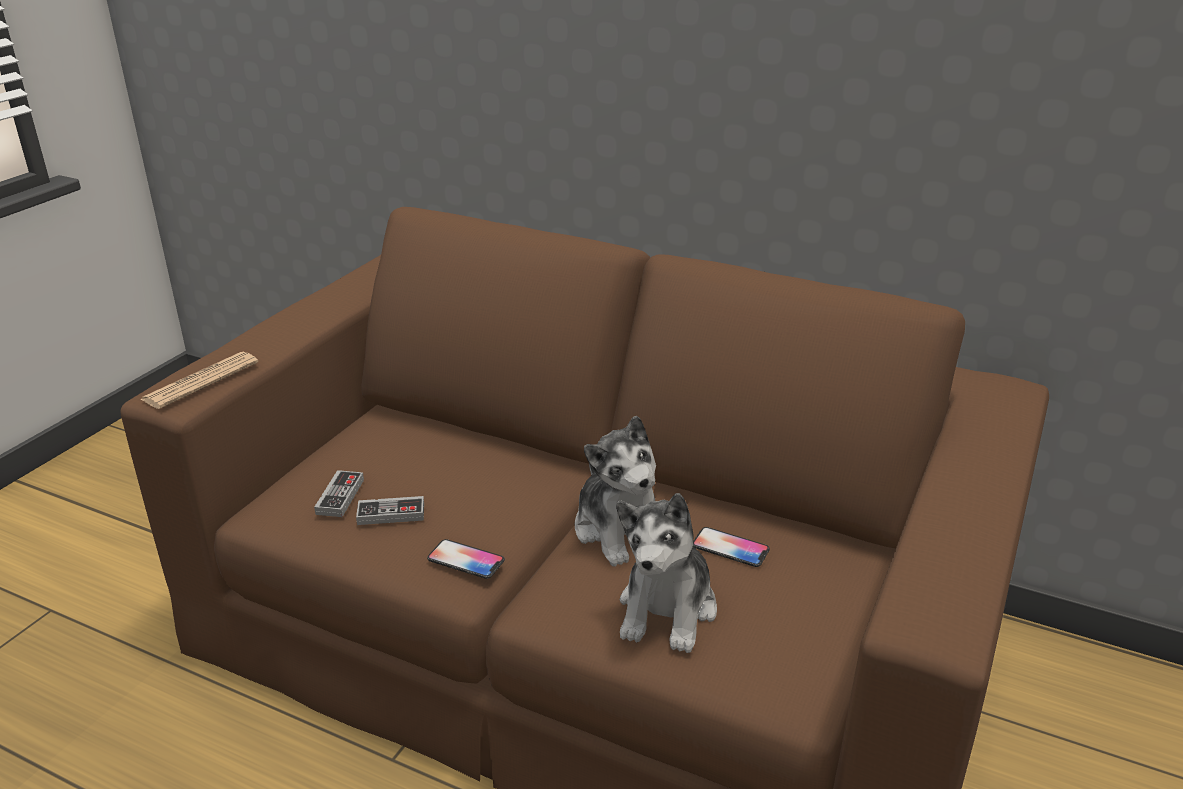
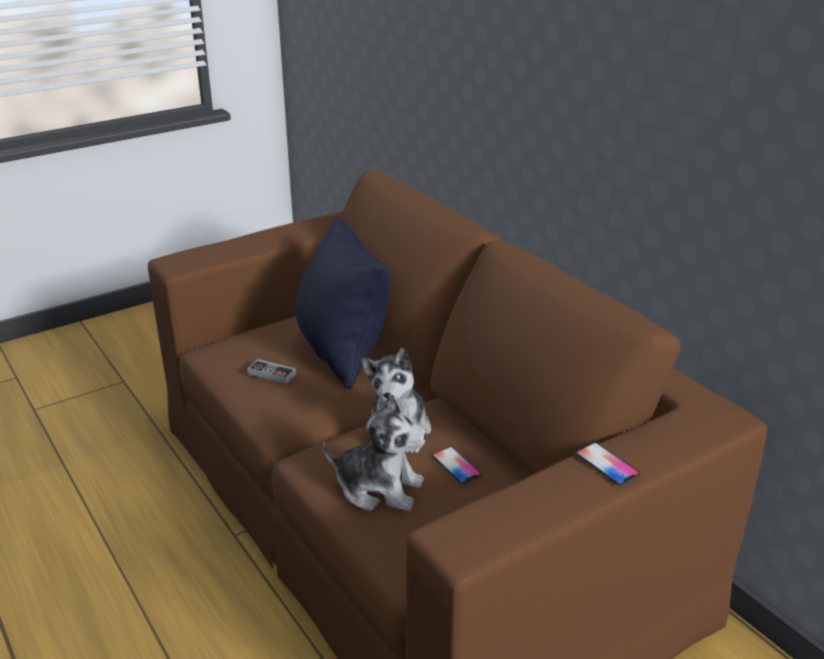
camera: 30 degrees right, 0 degrees up
newspaper [140,352,258,409] -> none
game controller [314,470,364,517] -> none
phone [427,539,505,579] -> phone moved to [576,443,641,486]
plush toy [616,493,717,653] -> plush toy turned 120 degrees counterclockwise [322,394,427,511]
none -> black pillow [295,216,390,389]

